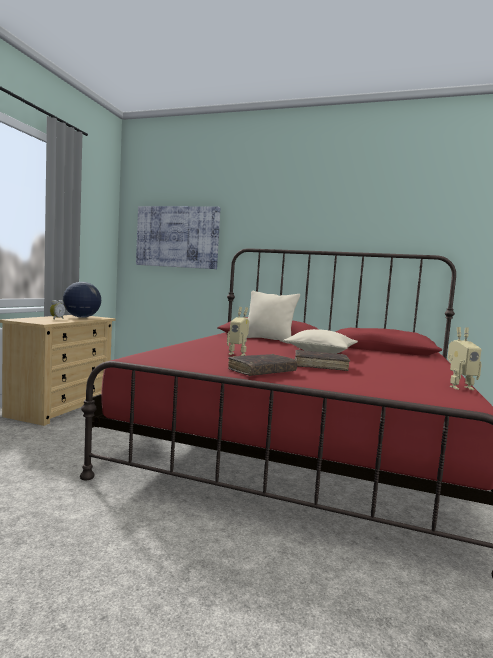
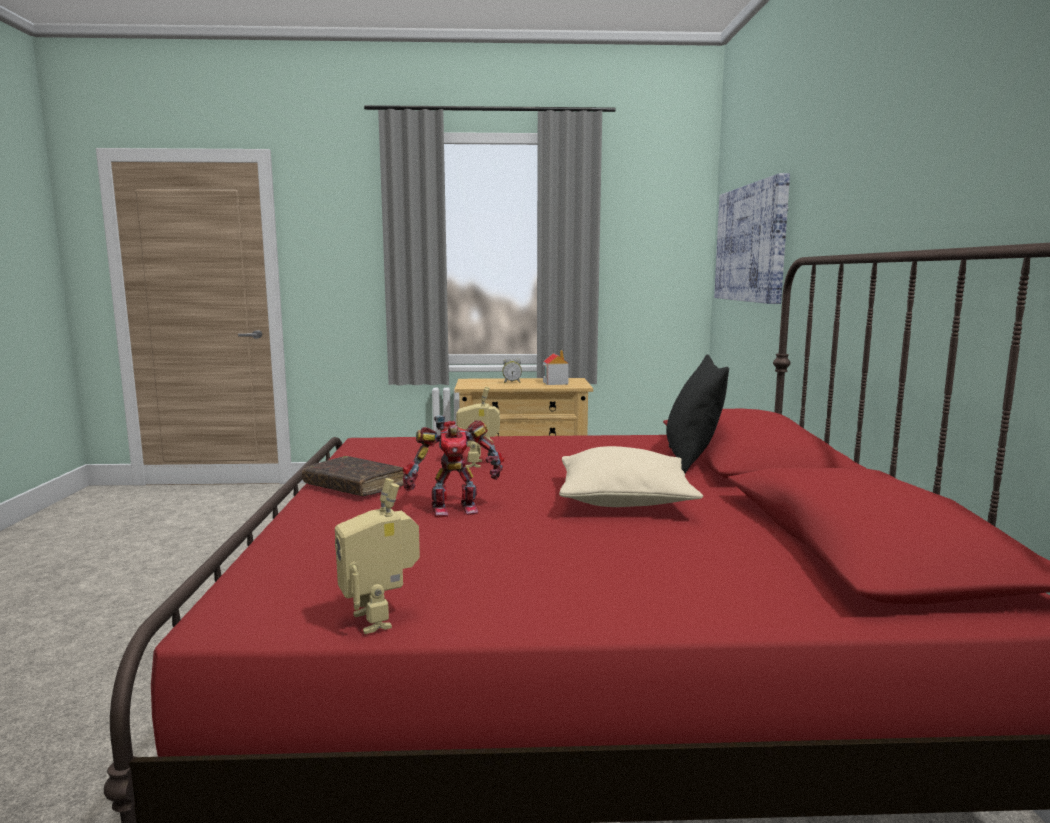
camera: 70 degrees right, 5 degrees up
globe [63,282,101,318] -> toy house [543,350,569,385]
beige pillow [247,291,300,344] -> black pillow [667,354,729,473]
brown book [295,349,350,371] -> toy robot [403,415,504,518]

